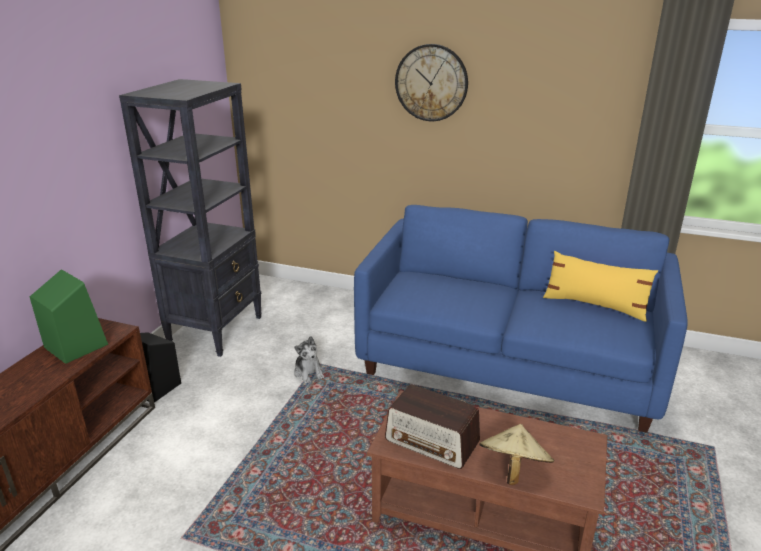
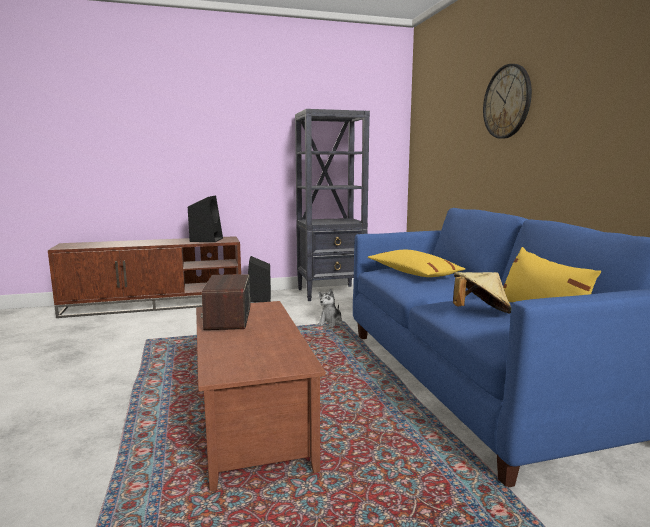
camera: 55 degrees right, 15 degrees down
green speaker [30,269,108,364] -> black speaker [188,195,223,242]
beige hat [479,424,554,485] -> beige hat moved to [453,272,511,313]
none -> yellow pillow [368,250,465,277]

